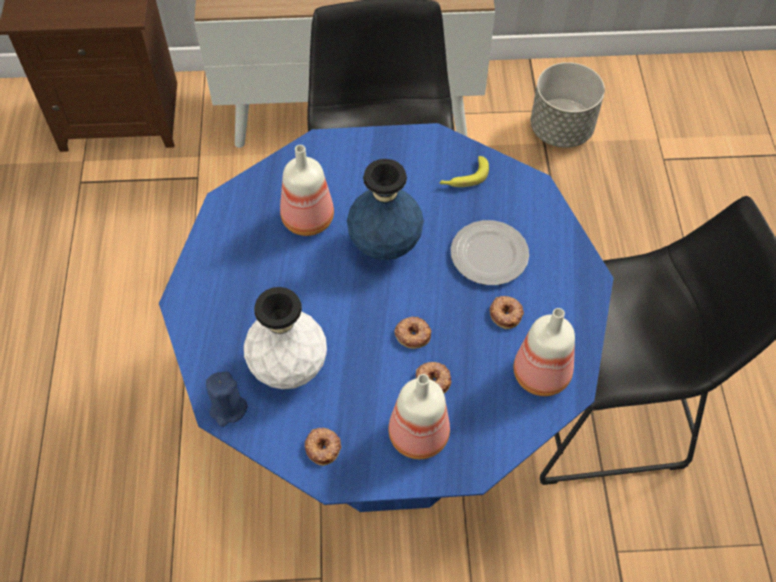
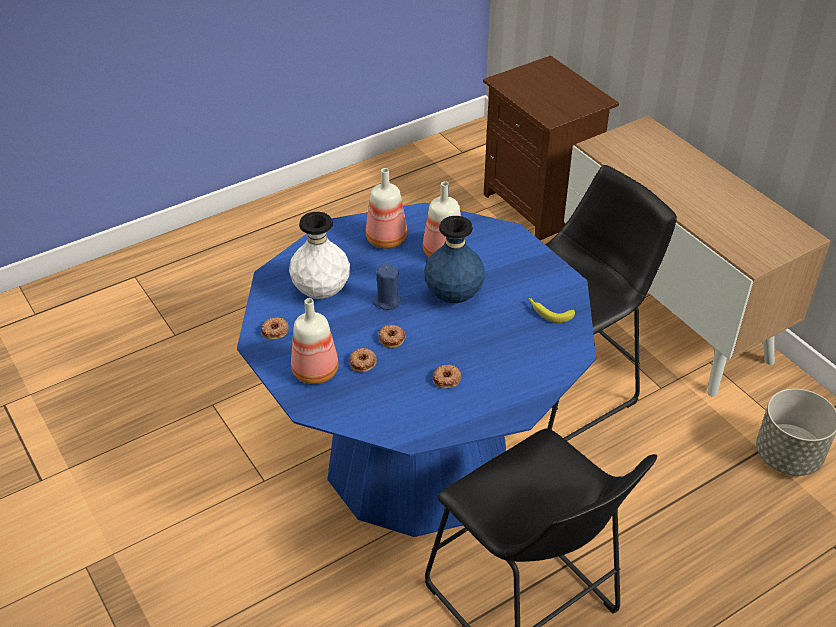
camera: 60 degrees right, 15 degrees down
blue candle [206,372,248,427] -> blue candle moved to [373,263,402,310]
plate [451,220,529,285] -> none
bottle [513,308,575,396] -> bottle moved to [366,168,407,249]

